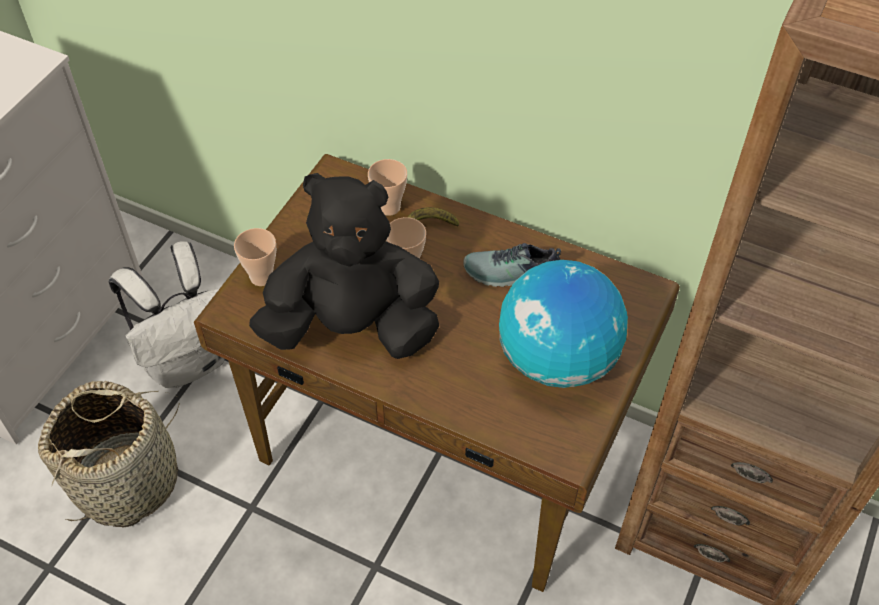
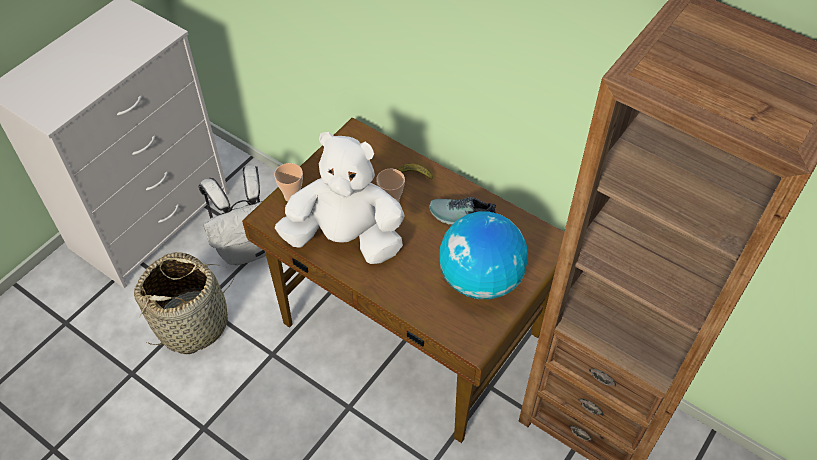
camera: 10 degrees right, 0 degrees up
black plush toy [249,173,439,359] -> white plush toy [275,132,405,264]
cup [368,159,407,216] -> none

